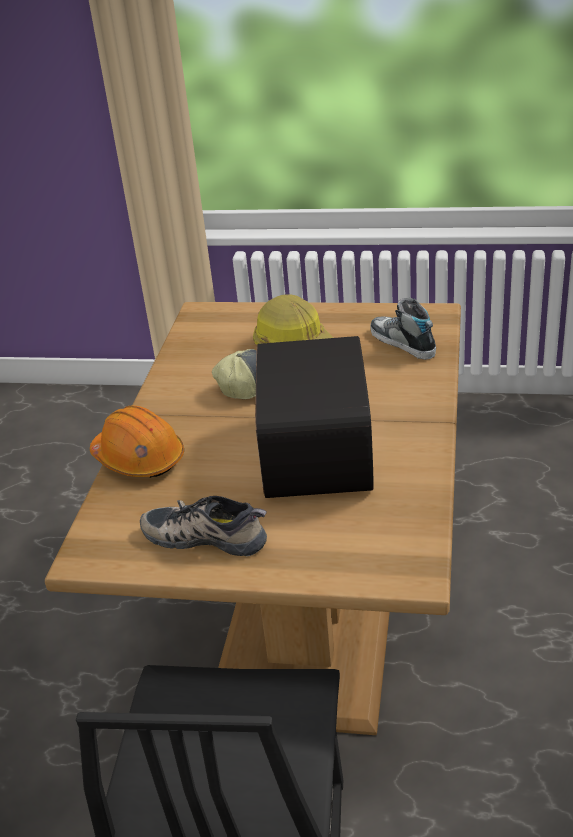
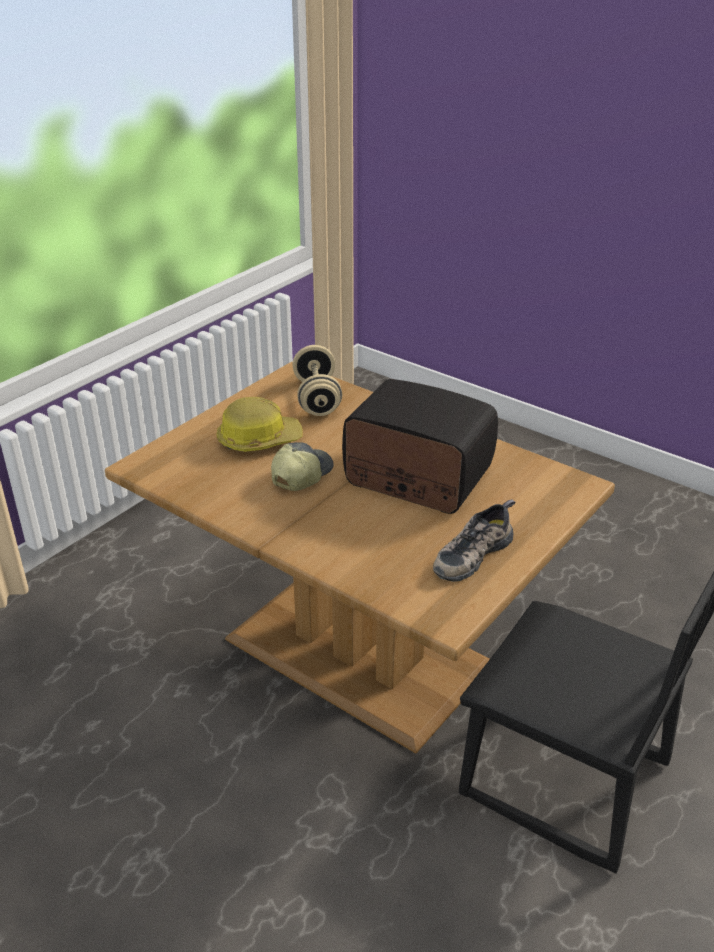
camera: 65 degrees left, 0 degrees up
orange hard hat [90,405,184,478] -> none
shoe [370,298,436,360] -> beige dumbbell [292,345,342,416]

